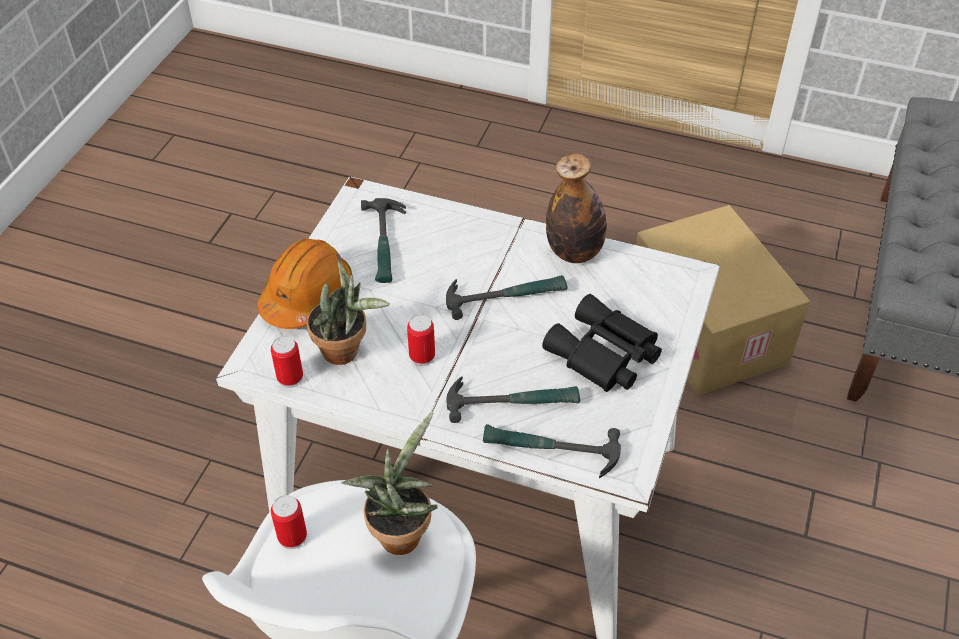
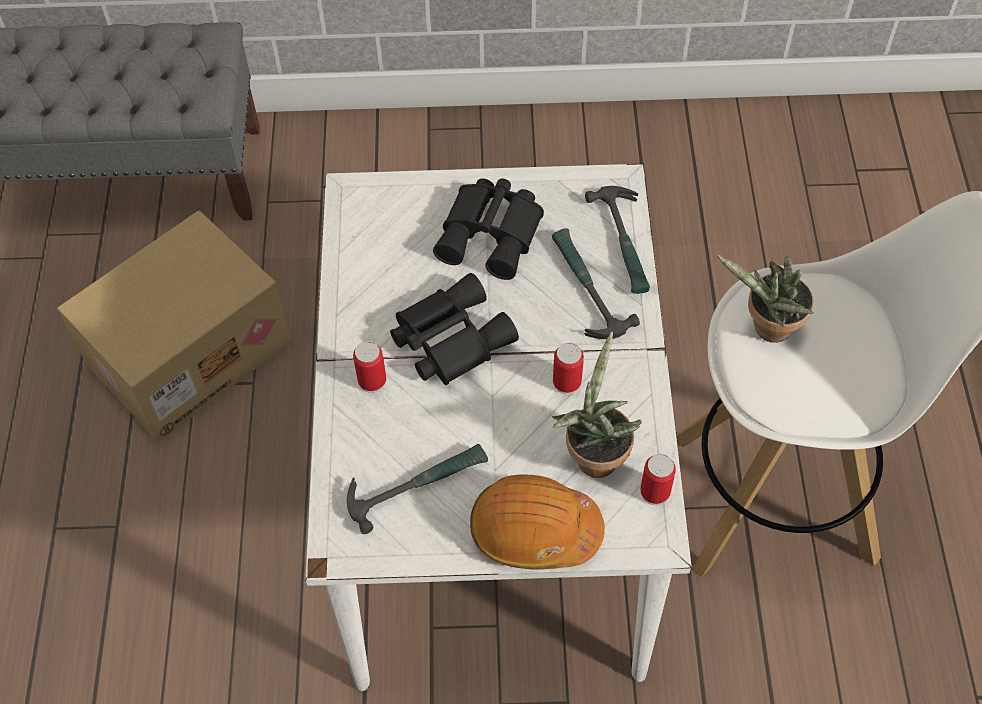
camera: 110 degrees left, 10 degrees up
can [271,495,307,549] -> can moved to [353,341,386,393]
hammer [446,275,568,320] -> black binoculars [390,273,519,385]
bottle [546,153,607,263] -> none

